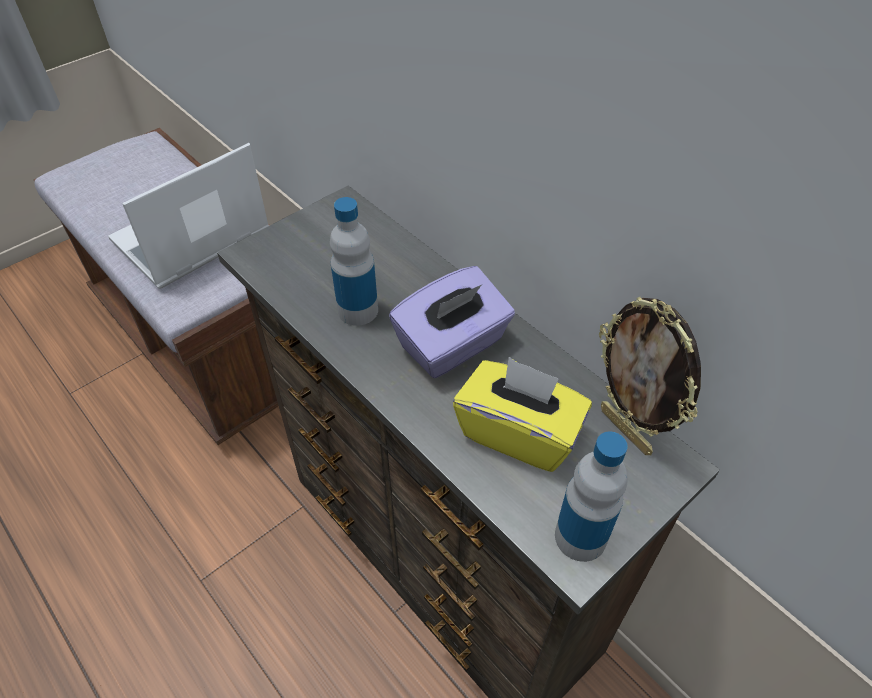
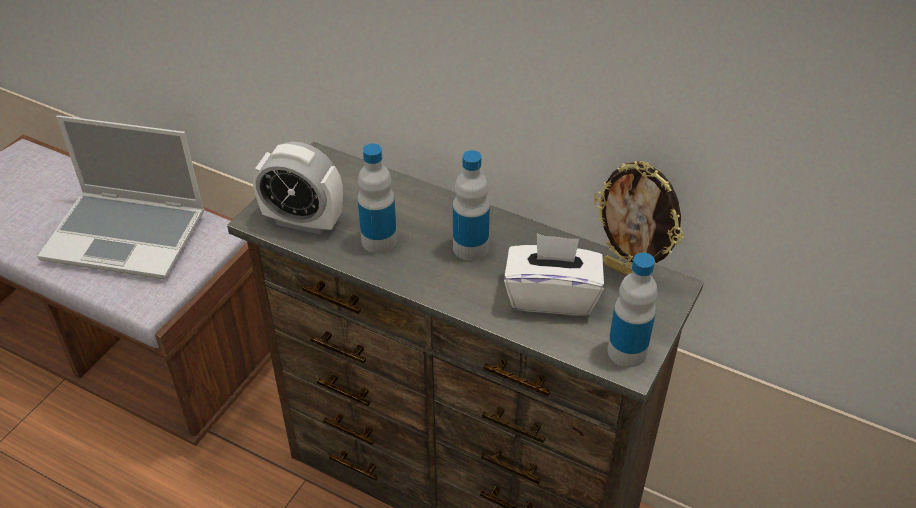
camera: 20 degrees left, 5 degrees down
laptop [108,143,269,289] -> laptop turned 105 degrees counterclockwise [37,115,205,280]
purple tissue box [389,266,515,378] -> bottle [453,150,490,261]
yellow tissue box [453,357,592,472] -> white tissue box [504,234,604,316]
none -> alarm clock [253,141,343,235]

